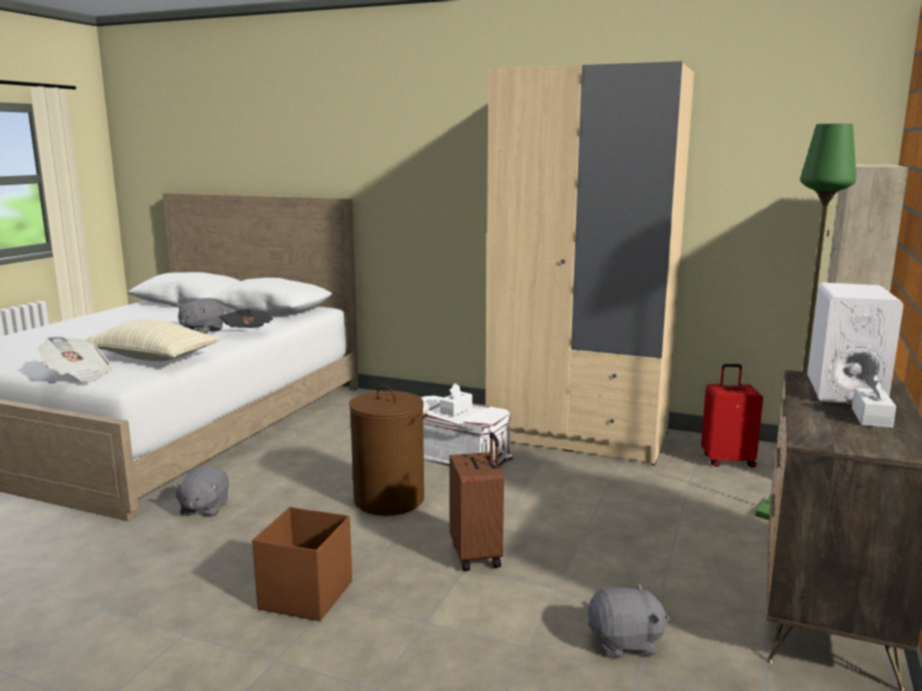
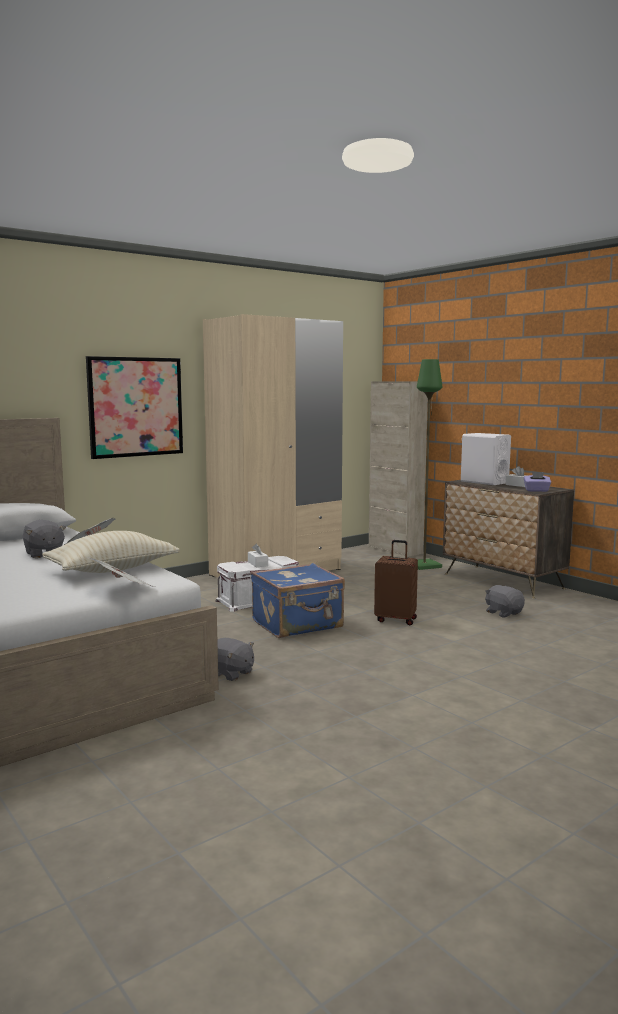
camera: 60 degrees left, 5 degrees down
brown storage box [252,507,352,621] -> none
brown laundry basket [349,386,428,516] -> blue suitcase [251,563,345,638]
grey plush toy [588,583,670,658] -> grey plush toy turned 60 degrees counterclockwise [485,585,525,617]
red suitcase [701,364,763,468] -> none
none -> picture [86,356,183,459]
none -> purple tissue box [524,472,551,492]

